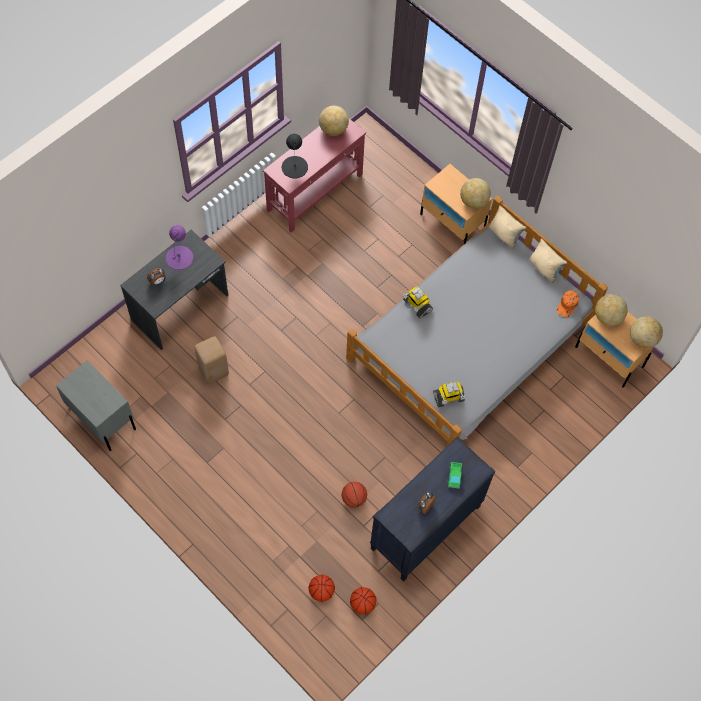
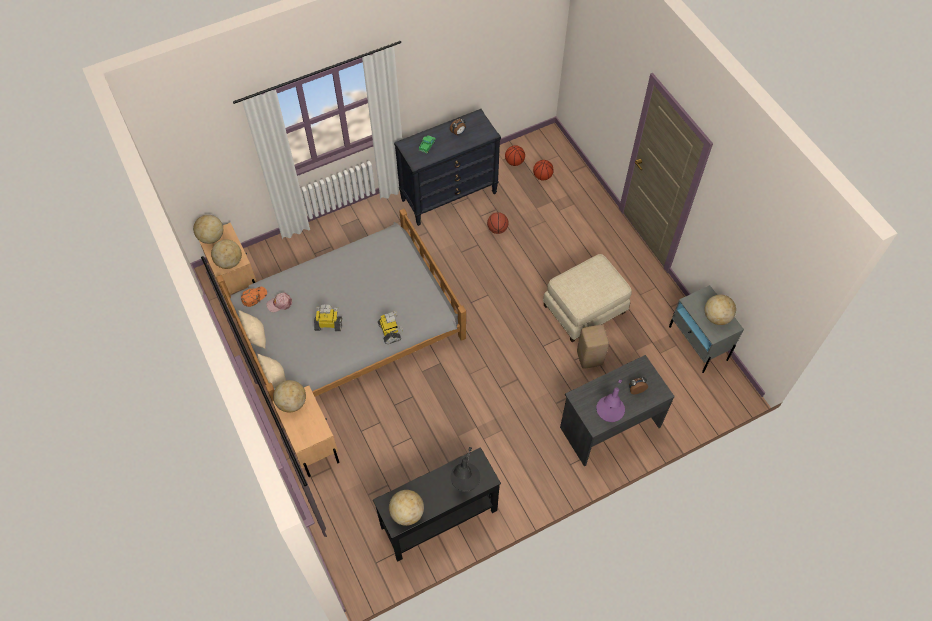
camera: 160 degrees left, 5 degrees down
red console table [263,118,366,233] -> black console table [373,447,501,562]
toy robot [433,381,466,407] -> toy robot moved to [314,304,342,331]
none -> pink cap [267,292,292,312]
none -> beige ottoman [543,254,632,342]
none -> globe [704,295,736,325]

